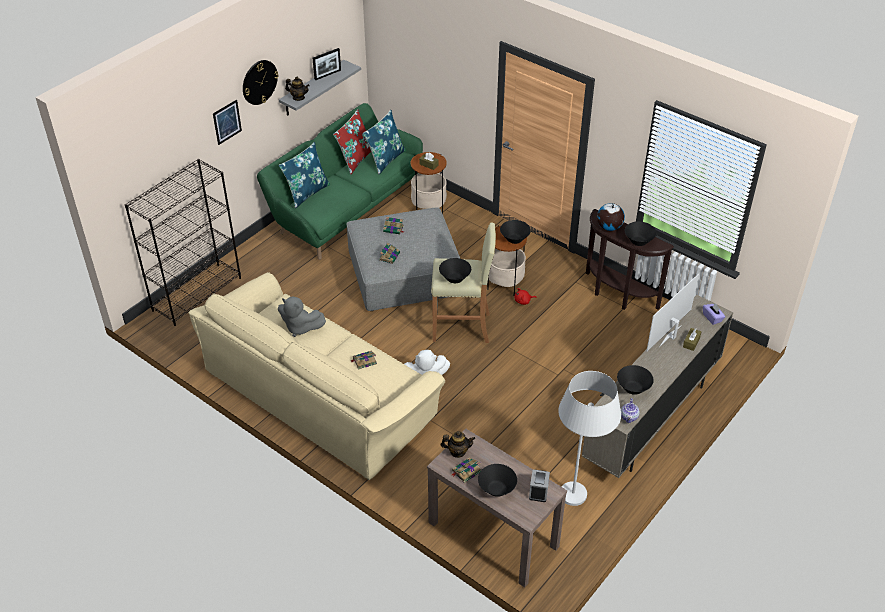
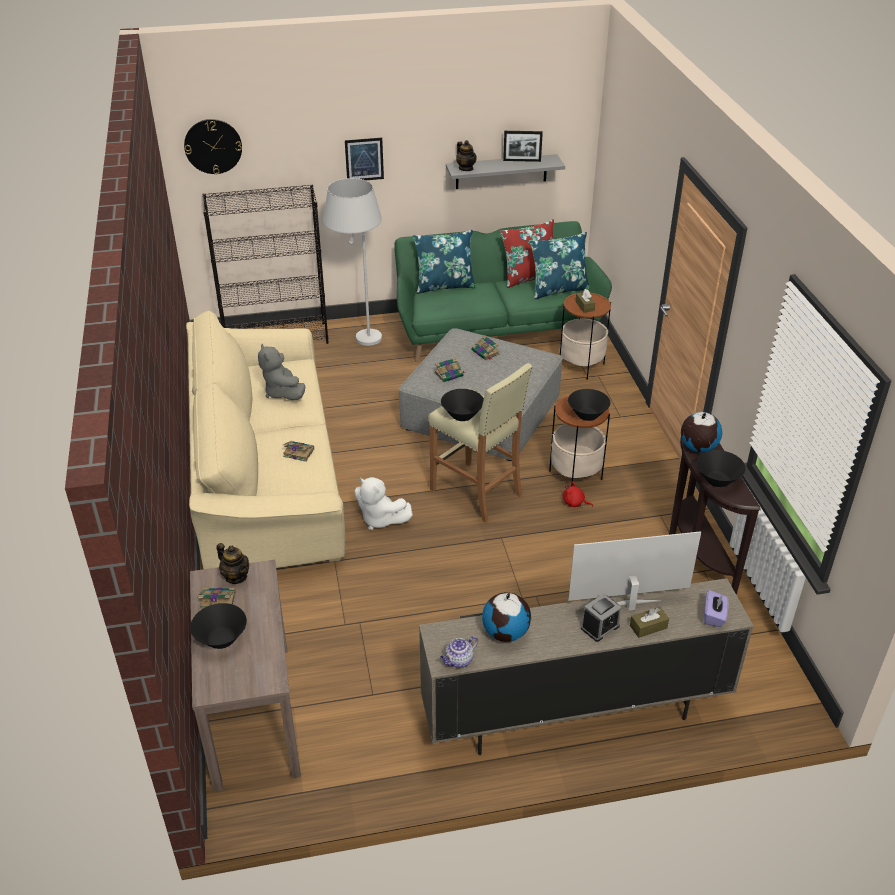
camera: 40 degrees right, 5 degrees down
wall clock [243,60,279,105] -> wall clock moved to [184,119,242,174]
alarm clock [529,469,550,502] -> alarm clock moved to [581,594,621,642]
white floor lamp [559,371,621,506] -> white floor lamp moved to [323,178,382,346]
black bowl [617,365,654,395] -> globe [482,592,531,642]

